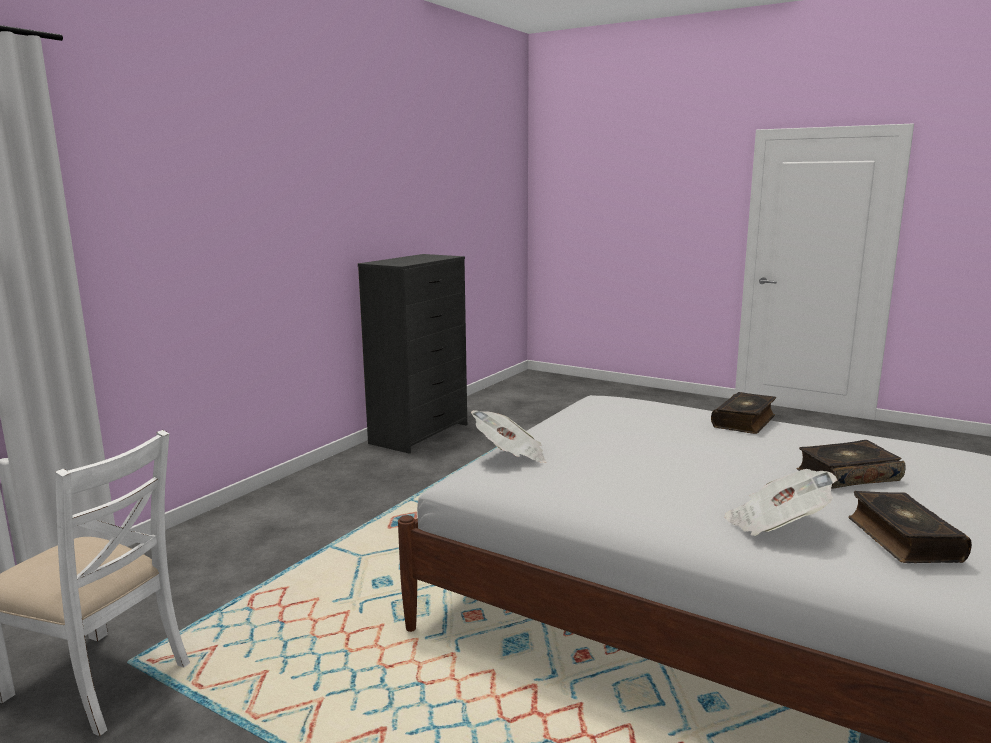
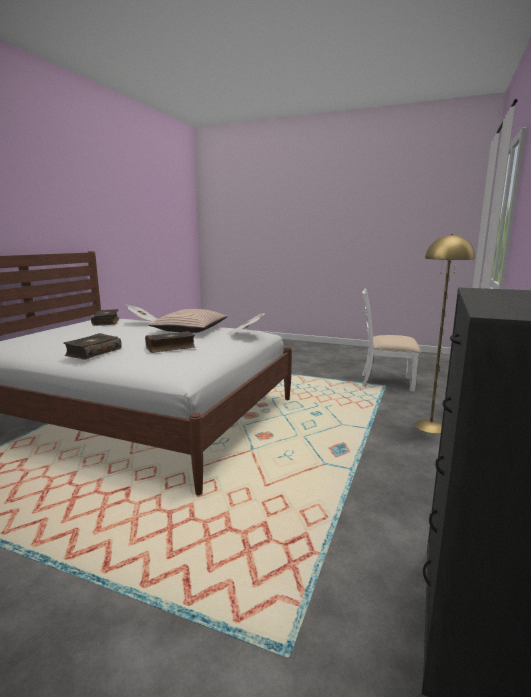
camera: 170 degrees right, 0 degrees up
book [796,440,906,489] -> book moved to [145,331,195,353]
none -> pillow [148,309,228,333]
none -> yellow floor lamp [415,234,475,433]

